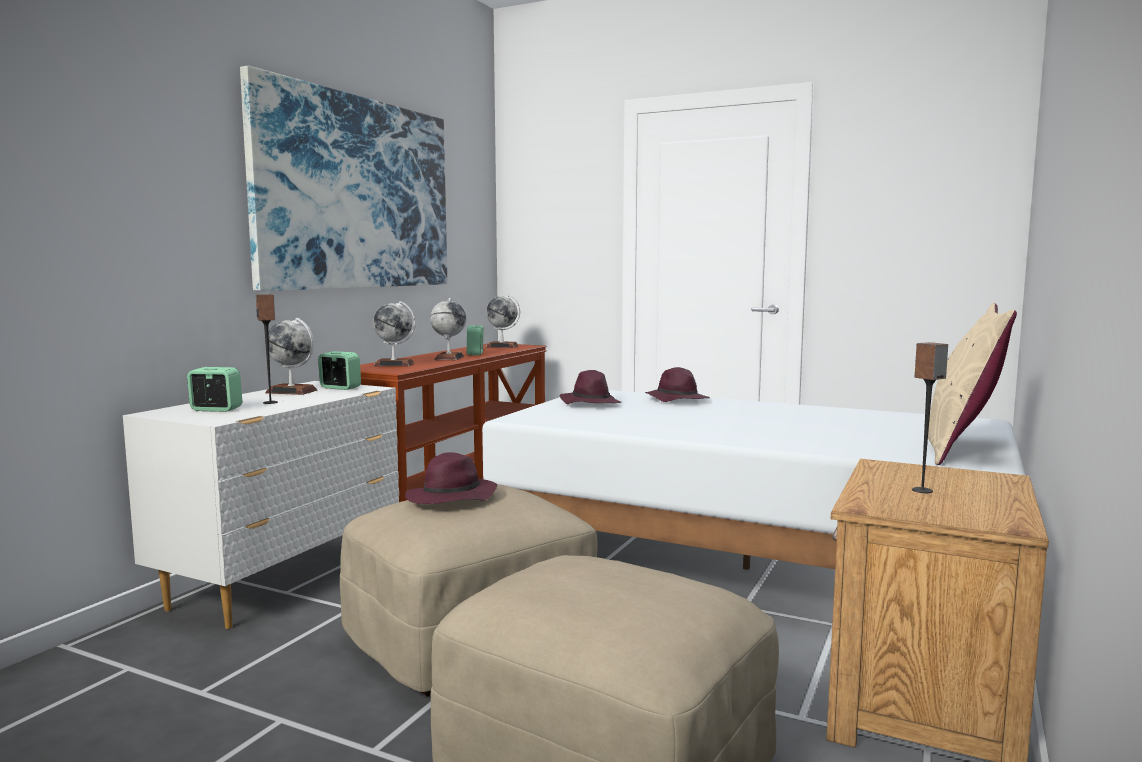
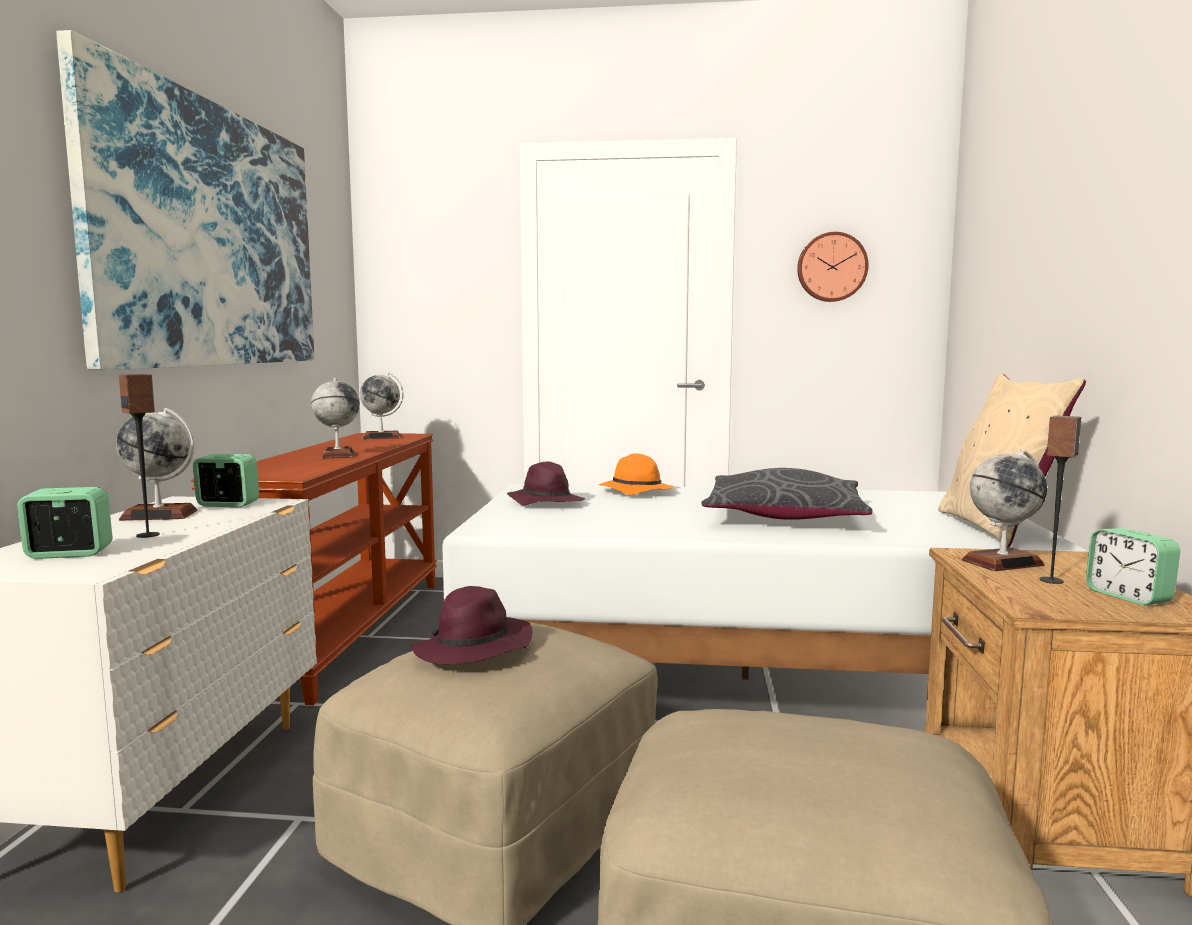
camera: 20 degrees left, 0 degrees up
globe [373,301,416,367] -> globe moved to [962,449,1047,571]
alarm clock [467,325,484,355] -> alarm clock moved to [1086,528,1180,606]
purple hat [645,367,710,402] -> orange hat [599,453,675,495]
none -> grey pillow [701,468,873,520]
none -> wall clock [797,232,869,302]

